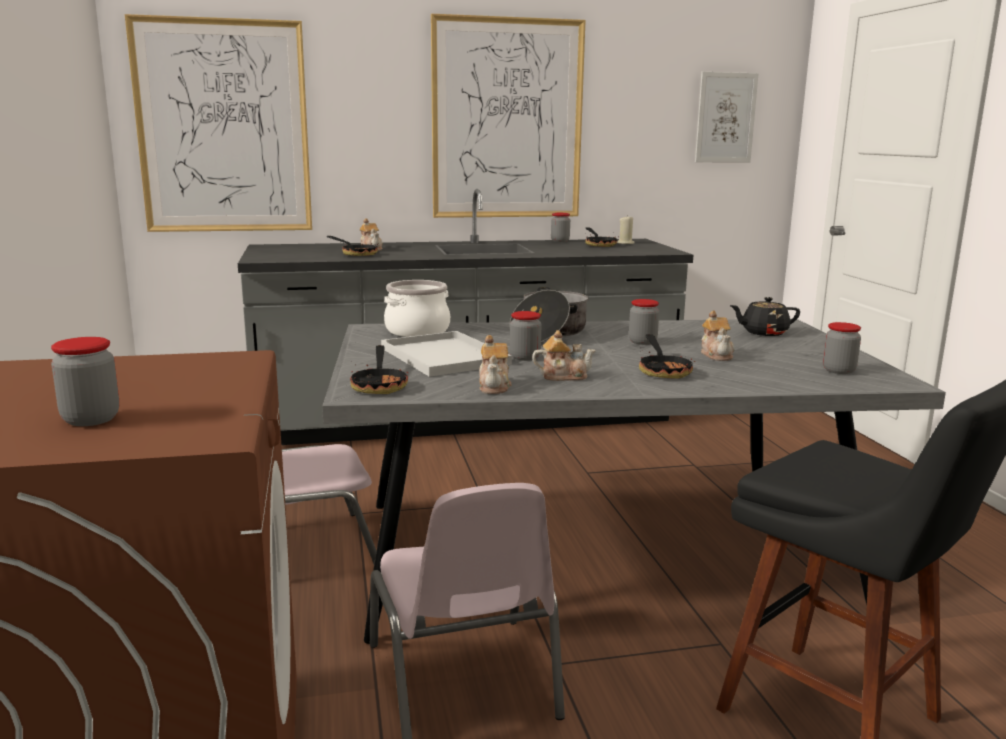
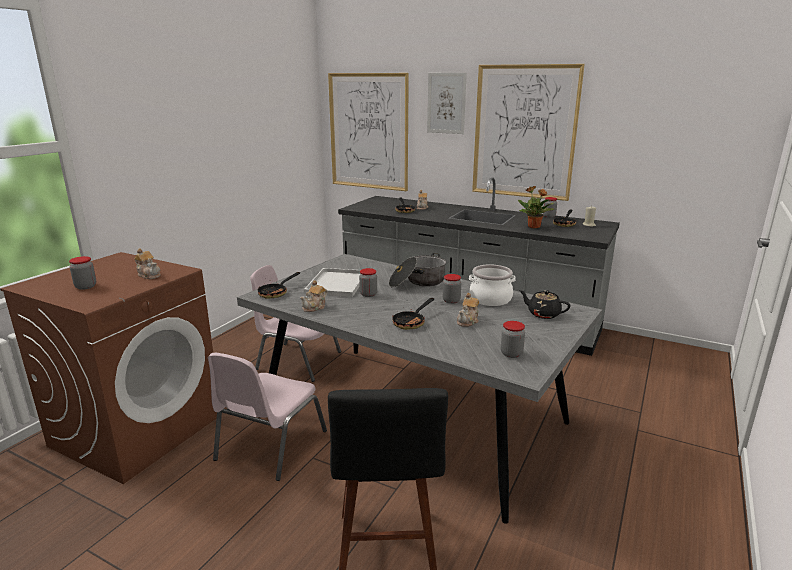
camera: 40 degrees right, 5 degrees up
cooking pot [384,280,450,337] -> cooking pot moved to [469,264,515,306]
teapot [532,330,596,381] -> teapot moved to [134,248,161,279]
picture [695,72,759,163] -> picture moved to [427,73,467,134]
none -> potted plant [518,186,554,228]

